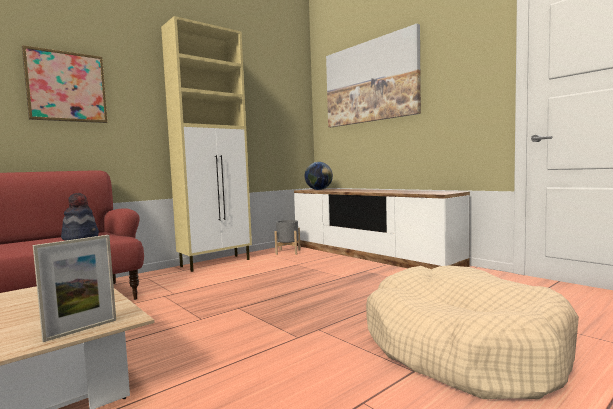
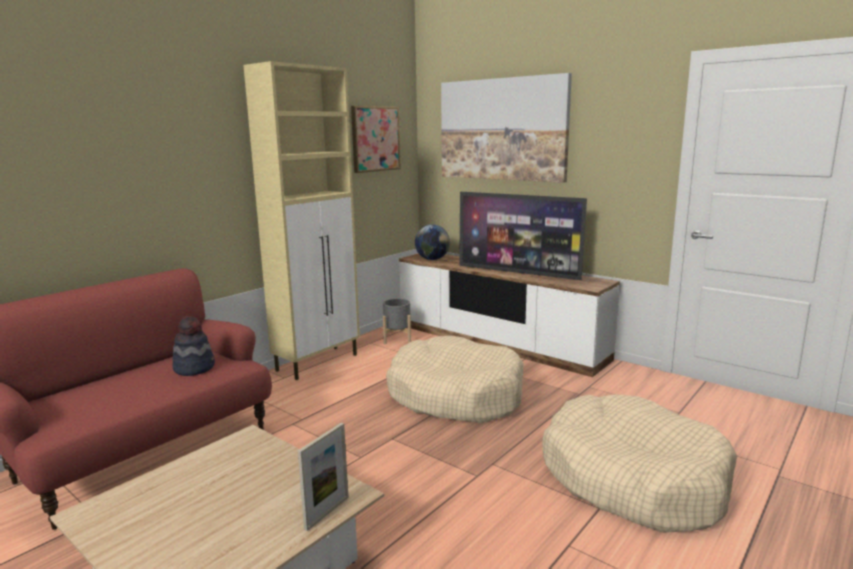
camera: 10 degrees left, 10 degrees up
picture [22,45,108,123] -> picture moved to [351,106,401,173]
none -> beige dog bed [386,336,524,423]
none -> television [459,192,587,280]

